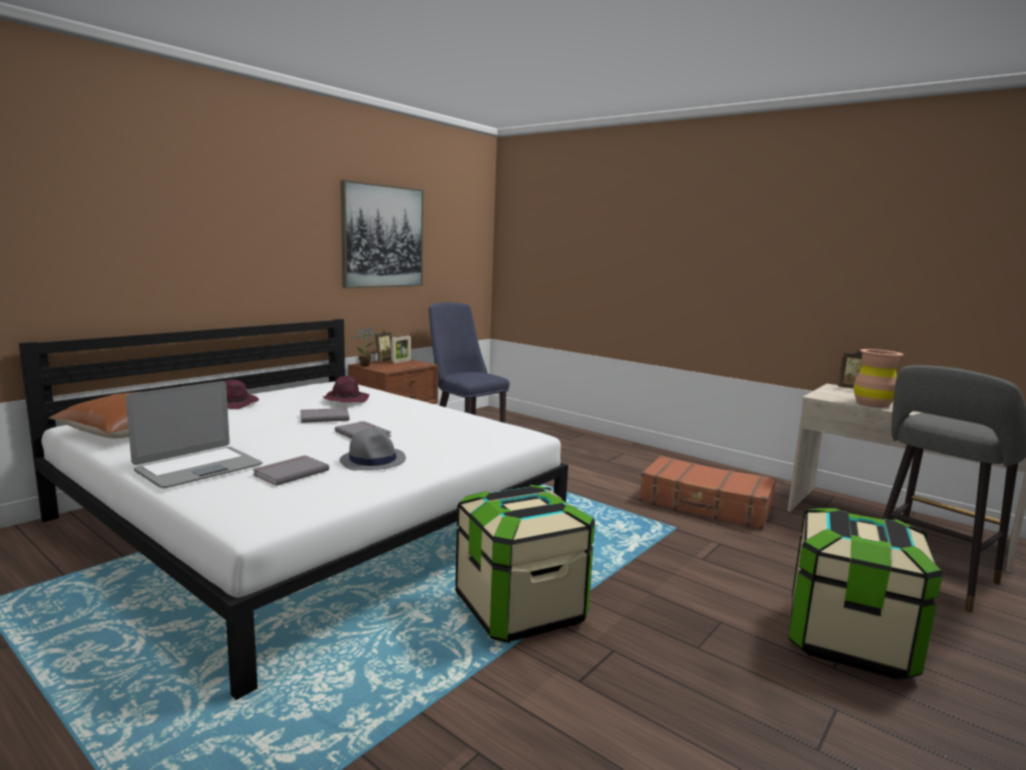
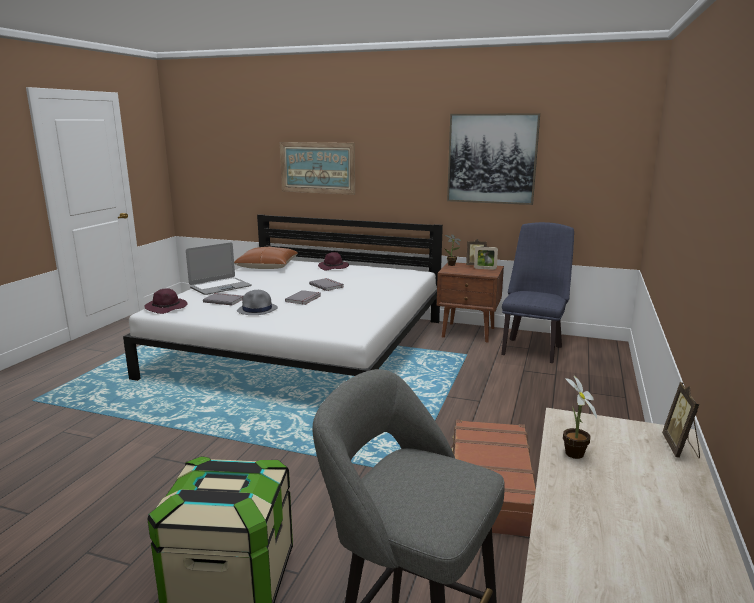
camera: 70 degrees right, 5 degrees up
laptop [125,381,263,488] -> laptop turned 60 degrees counterclockwise [186,242,252,295]
purple hat [323,376,369,403] -> purple hat moved to [144,288,188,314]
storage box [455,485,595,643] -> none
brown vase [854,349,904,408] -> potted plant [563,375,597,459]
none -> picture [280,142,355,195]

